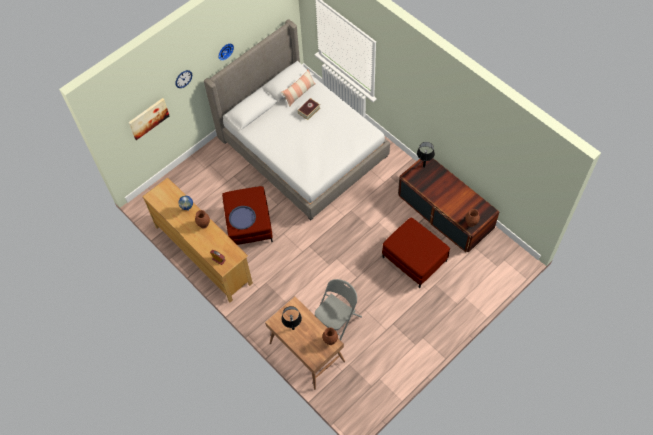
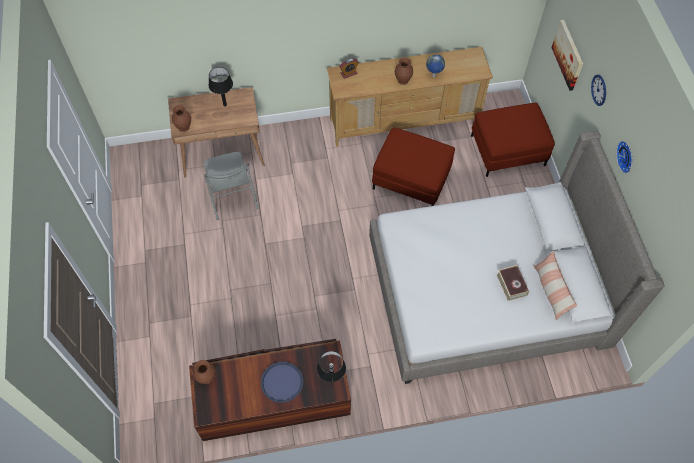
camera: 120 degrees right, 0 degrees up
blue tray [229,206,256,230] -> blue tray moved to [261,361,303,403]
red ottoman [382,217,450,288] -> red ottoman moved to [471,103,555,177]

